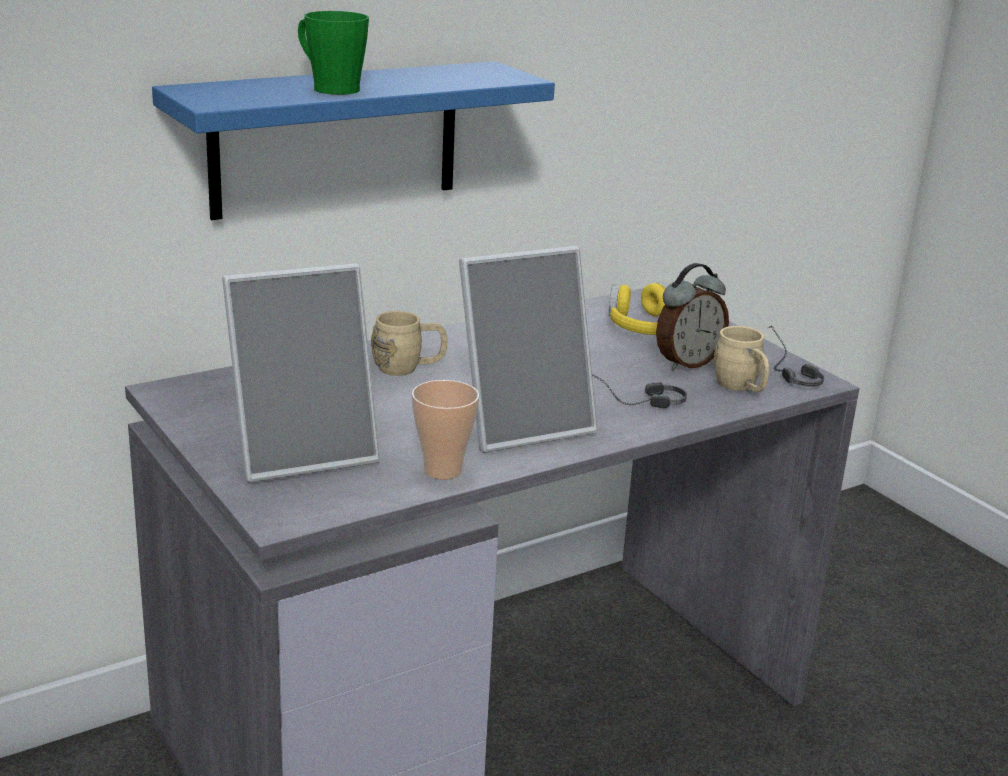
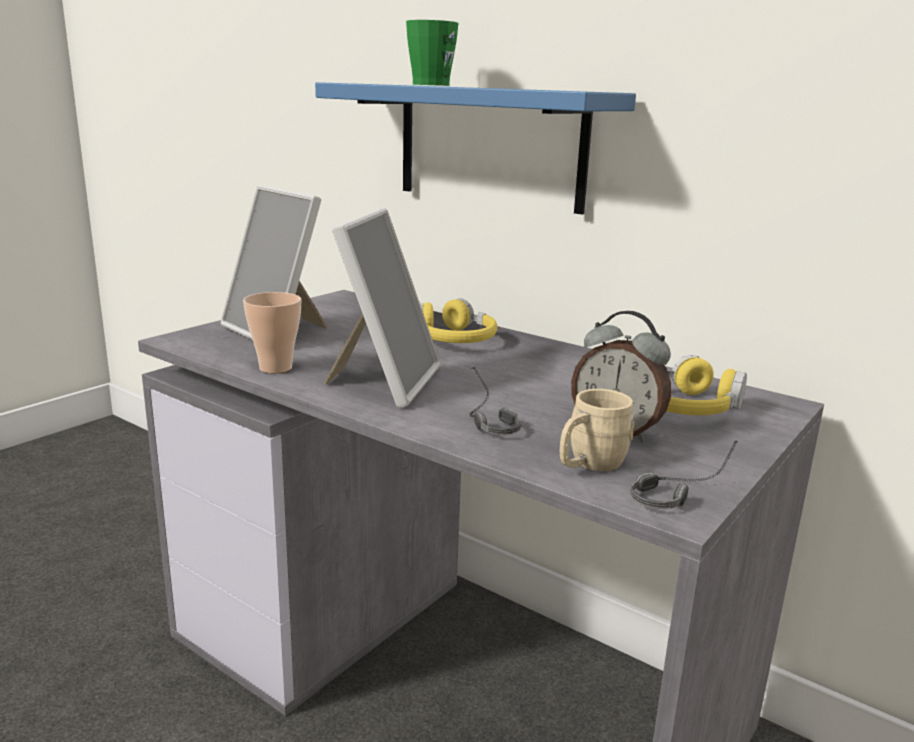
camera: 70 degrees right, 5 degrees down
beige mug [371,311,448,376] -> yellow headphones [420,299,497,343]
picture frame [459,246,597,453] -> picture frame turned 120 degrees counterclockwise [323,208,440,408]

